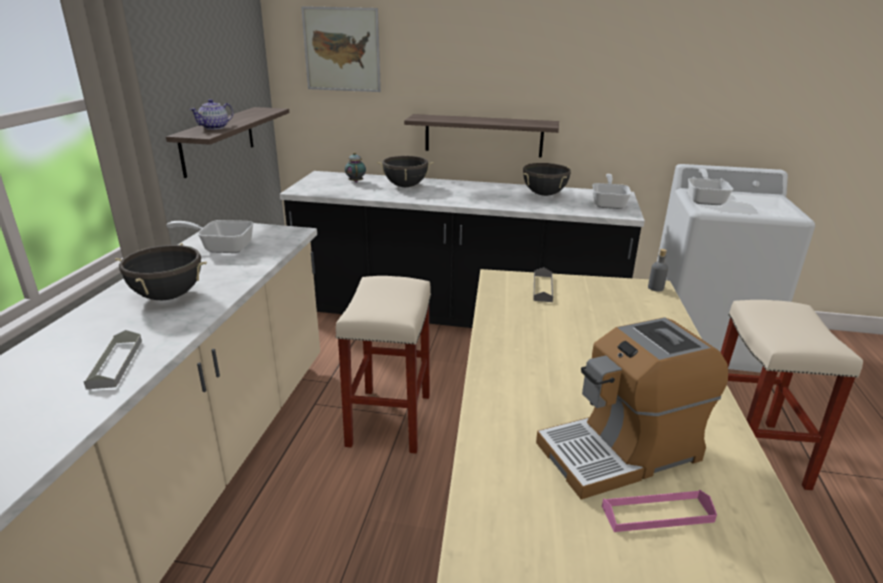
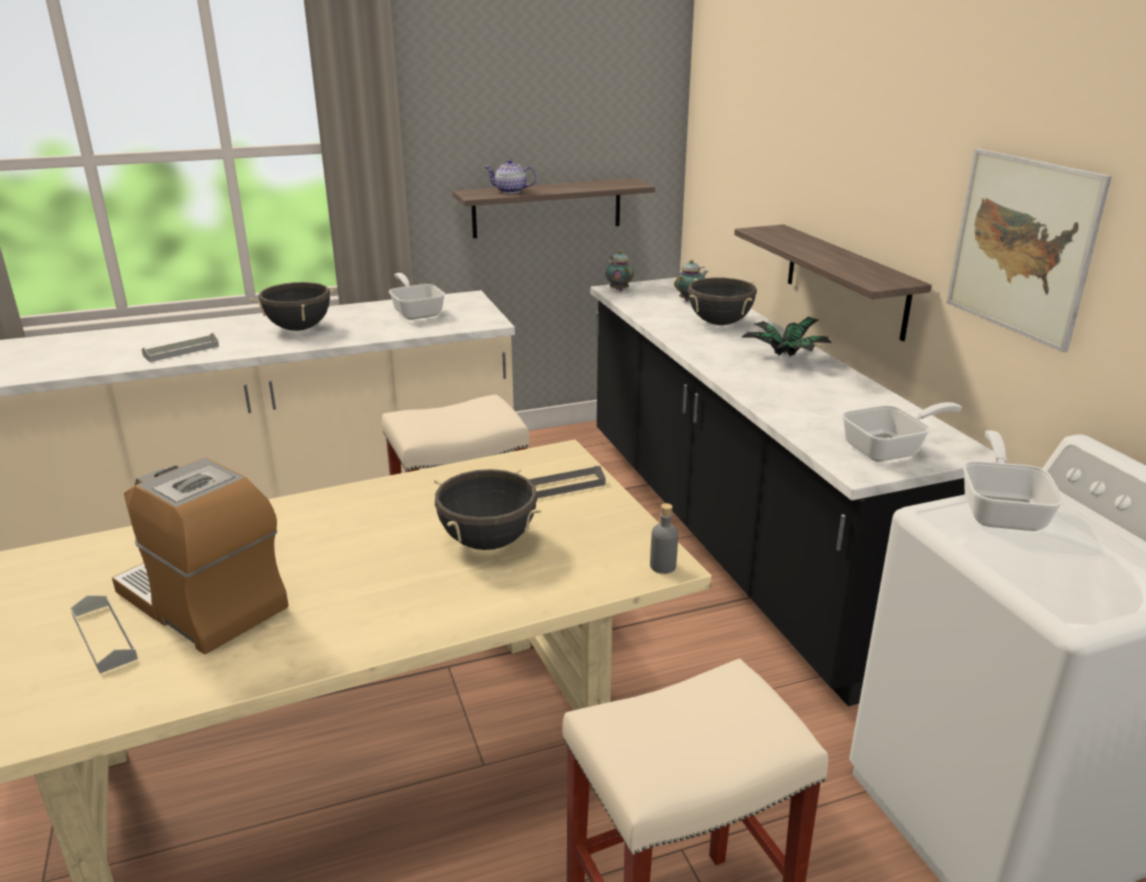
camera: 60 degrees right, 0 degrees up
picture [301,6,381,92] -> picture moved to [946,148,1112,353]
black cooking pot [523,163,571,196] -> black cooking pot moved to [434,469,541,550]
pink tray [602,490,717,532] -> grey tray [71,595,138,674]
frying pan [688,169,733,205] -> frying pan turned 60 degrees counterclockwise [963,430,1064,531]
none -> teapot [605,250,634,291]
none -> potted plant [742,316,831,356]

